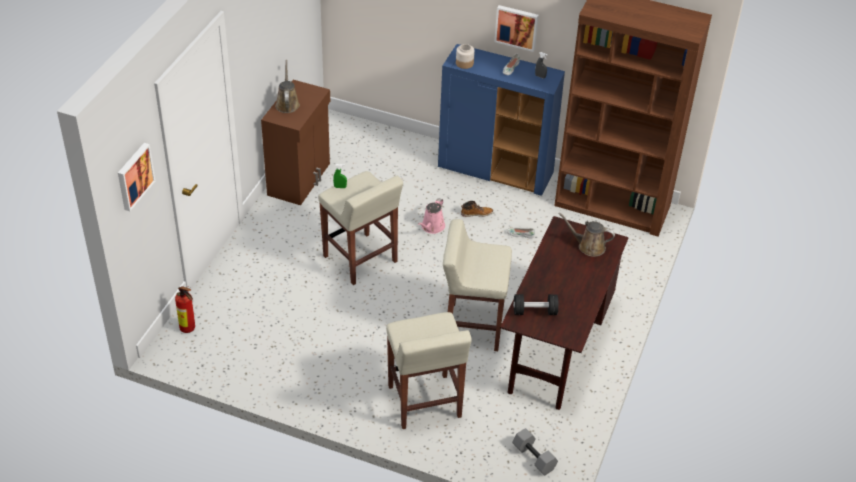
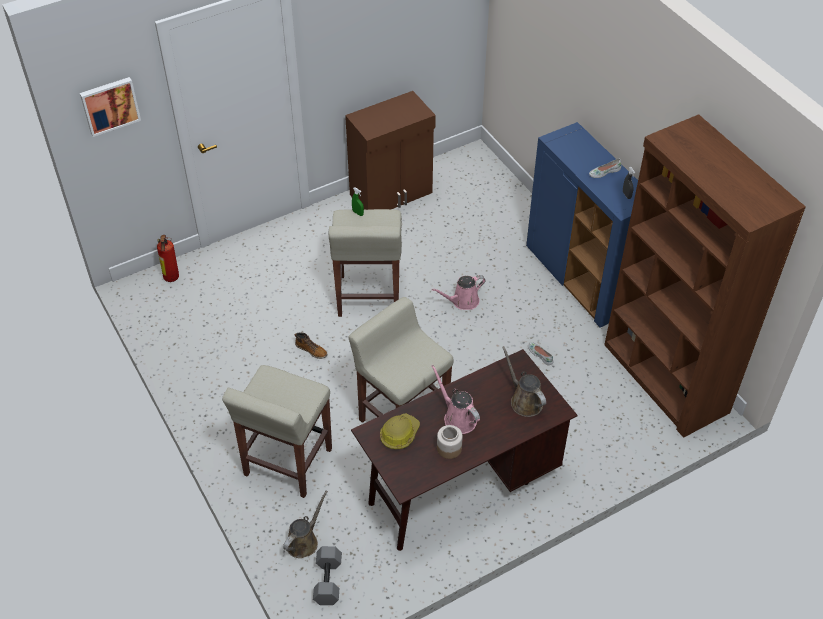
camera: 40 degrees right, 5 degrees up
brown watering can [275,60,300,113] -> brown watering can moved to [283,490,328,558]
jar [456,44,475,69] -> jar moved to [437,425,463,459]
boot [461,201,493,217] -> boot moved to [295,332,328,359]
picture [494,5,539,52] -> none
black dumbbell [513,294,558,315] -> hard hat [380,413,420,450]
none -> pink watering can [431,365,480,434]

